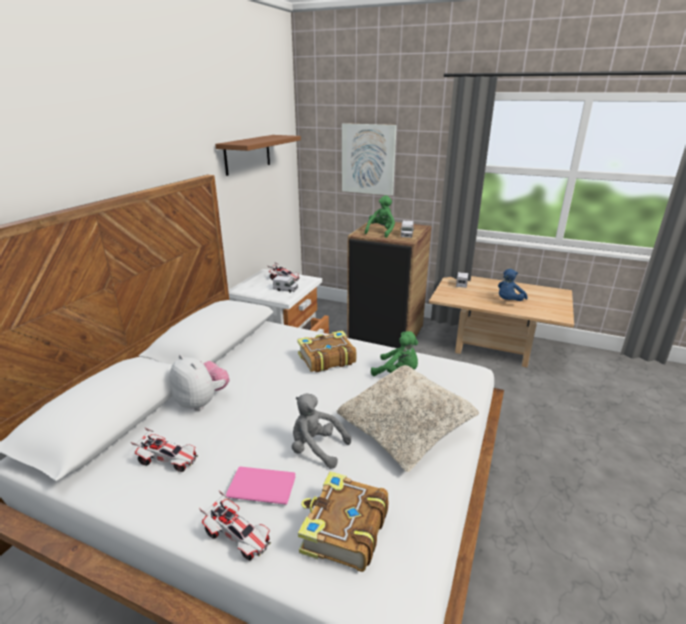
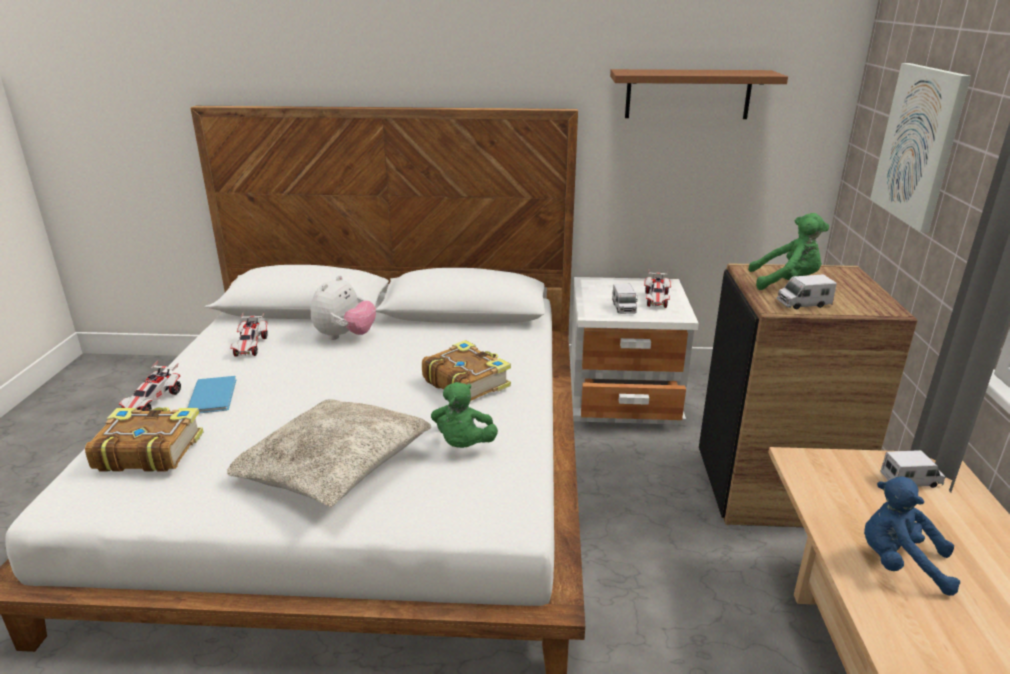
camera: 70 degrees right, 0 degrees up
pink book [226,467,296,505] -> blue book [188,376,236,413]
grey plush toy [292,393,351,469] -> none

